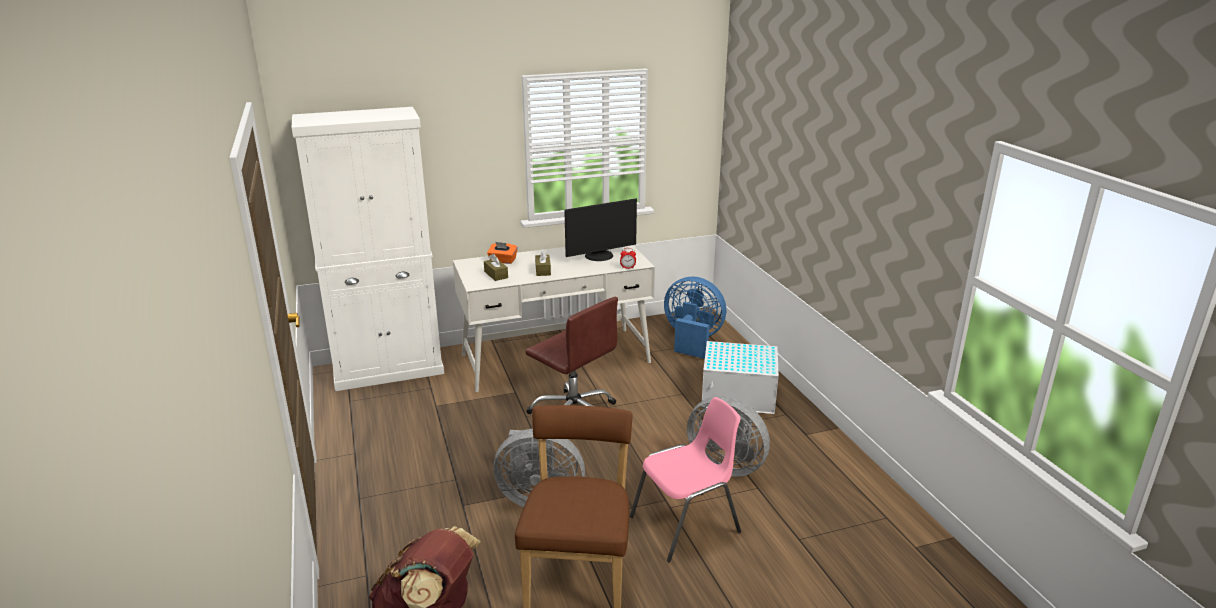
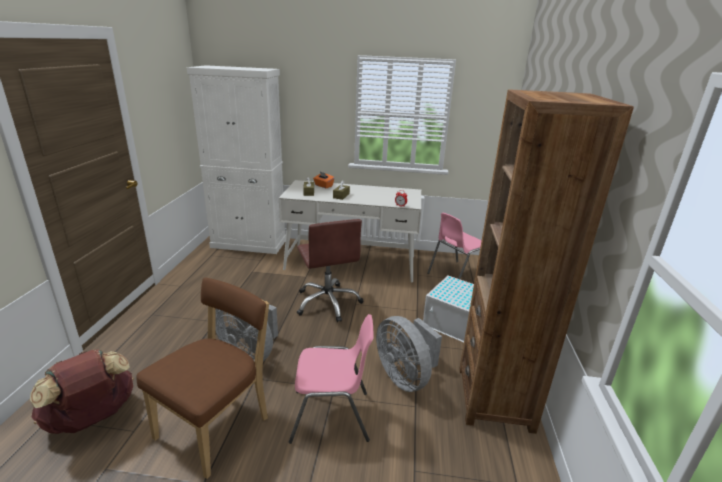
camera: 25 degrees right, 0 degrees up
monitor [564,198,637,261] -> none
blue fan [664,276,726,359] -> pink chair [427,213,482,279]
none -> brown bookcase [459,89,634,434]

